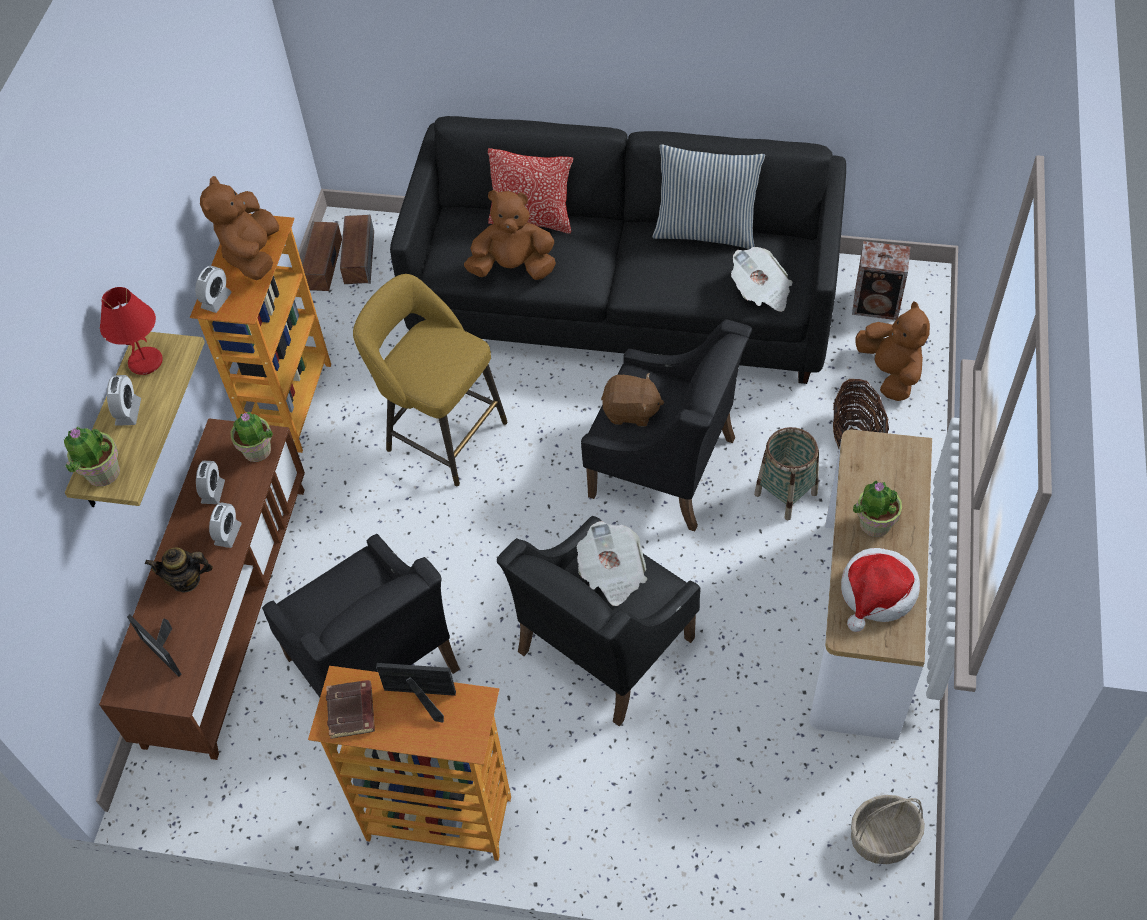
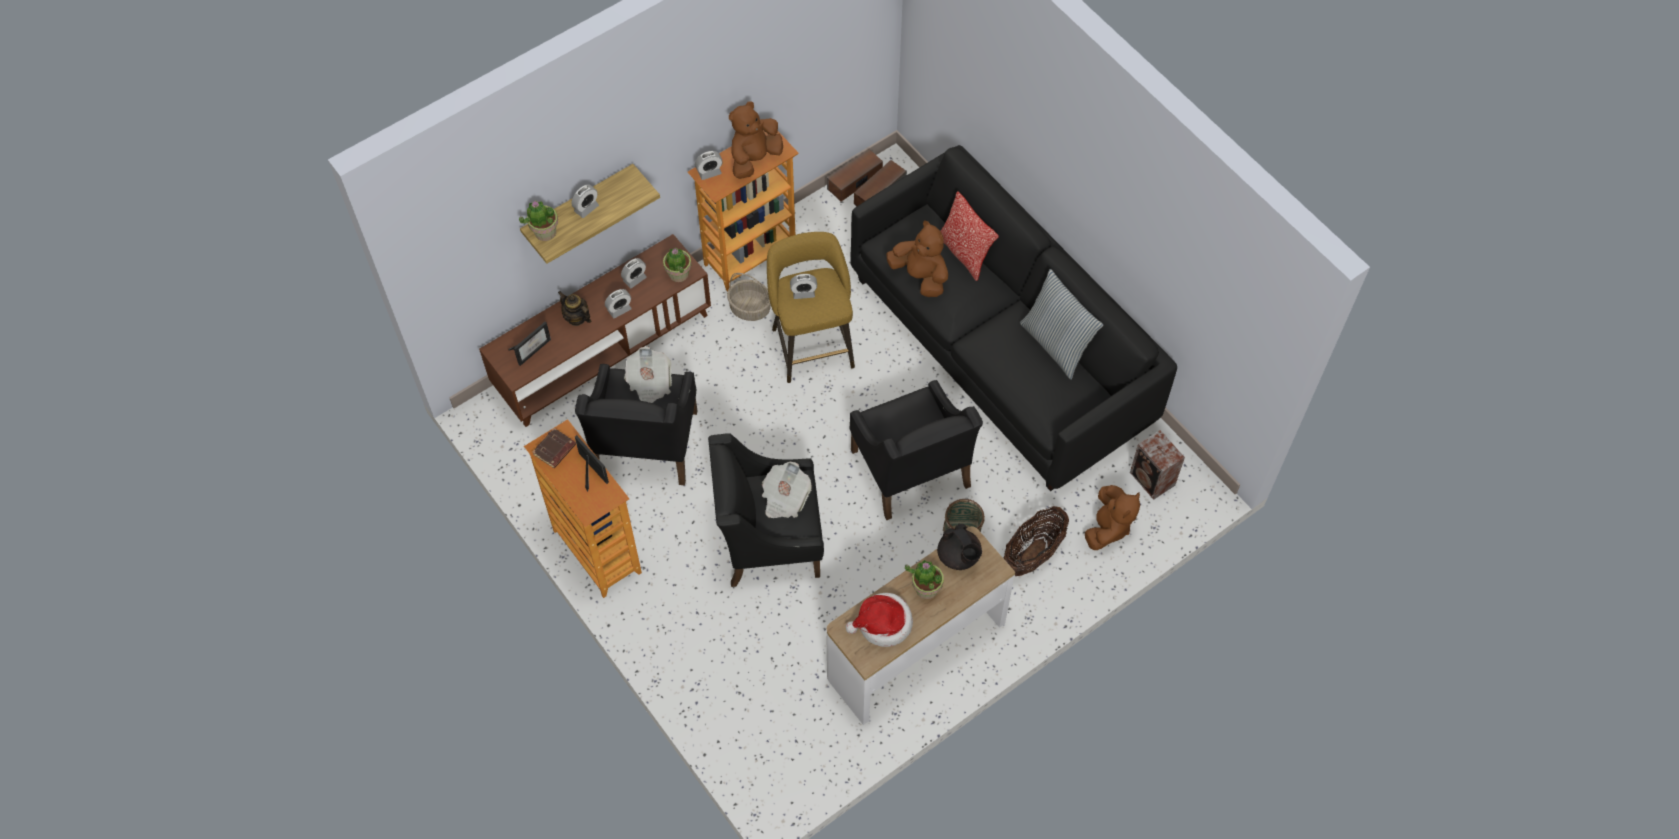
camera: 40 degrees right, 5 degrees up
red table lamp [100,287,163,375] -> none
picture frame [127,615,182,677] -> picture frame turned 135 degrees counterclockwise [509,322,551,366]
brown plush toy [601,373,664,427] -> none
newspaper [731,247,792,312] -> newspaper moved to [624,346,672,403]
basket [851,795,925,864] -> basket moved to [727,273,771,321]
none -> alarm clock [790,274,817,299]
none -> black teapot [937,523,982,570]

